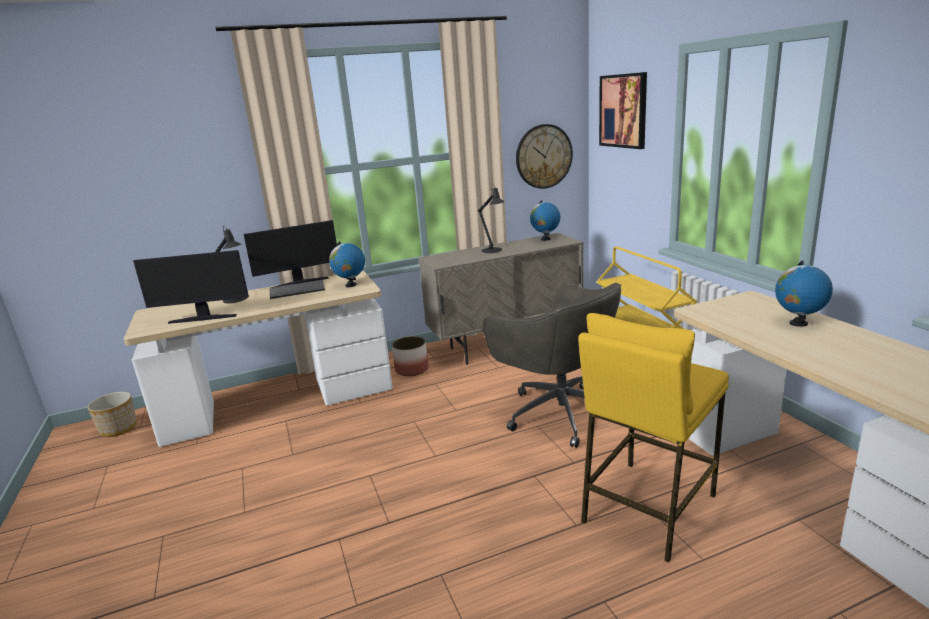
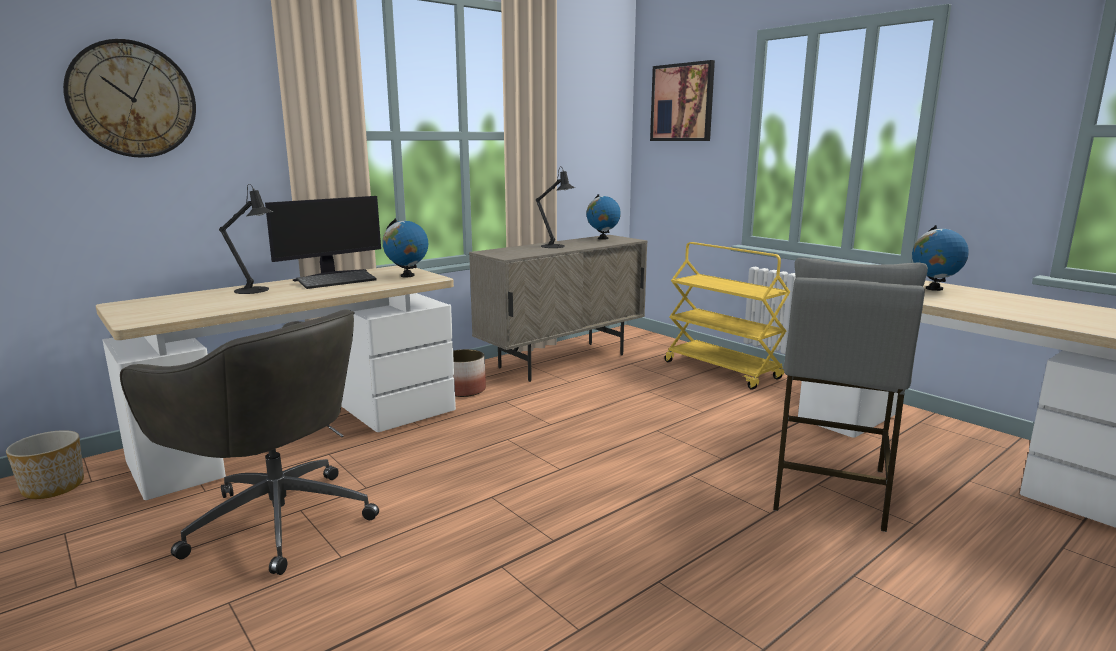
camera: 20 degrees left, 5 degrees down
monitor [133,250,249,324] -> none
grey office chair [483,283,621,448] -> grey office chair moved to [120,309,379,575]
wall clock [516,124,573,189] -> wall clock moved to [63,39,196,158]
yellow stool [578,313,729,563] -> grey stool [773,258,928,532]

